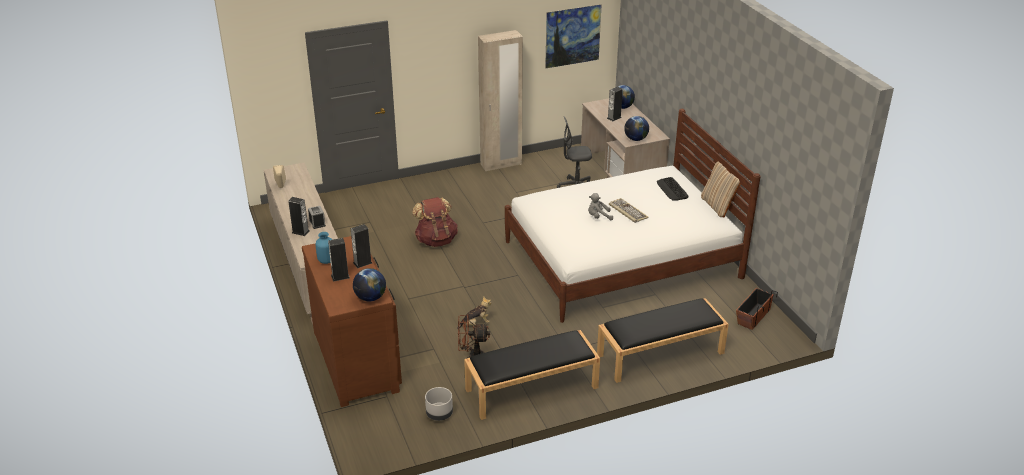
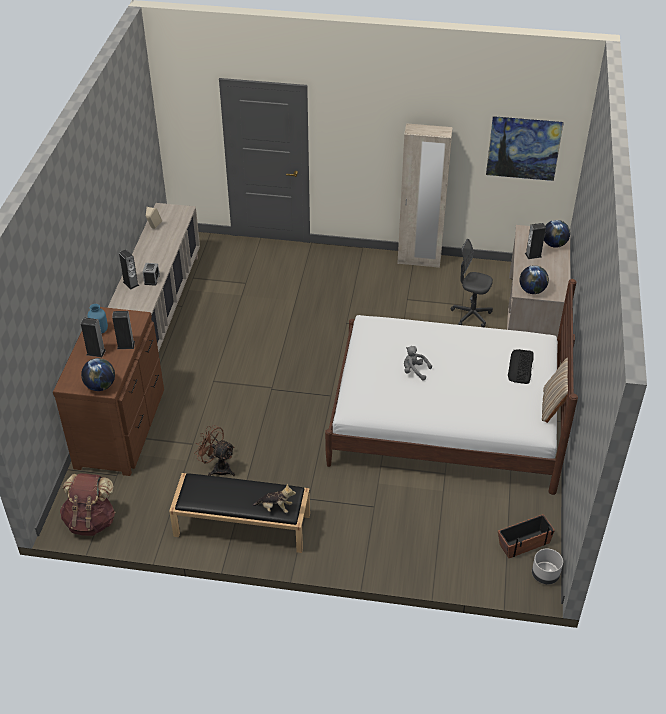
camera: 30 degrees right, 10 degrees up
brown backpack [412,197,458,247] -> brown backpack moved to [60,473,116,536]
grey planter [425,387,453,421] -> grey planter moved to [532,549,563,584]
plush toy [457,296,491,329] -> plush toy moved to [252,483,296,513]
black bench [597,298,729,383] -> none
keyboard [609,198,649,223] -> none

